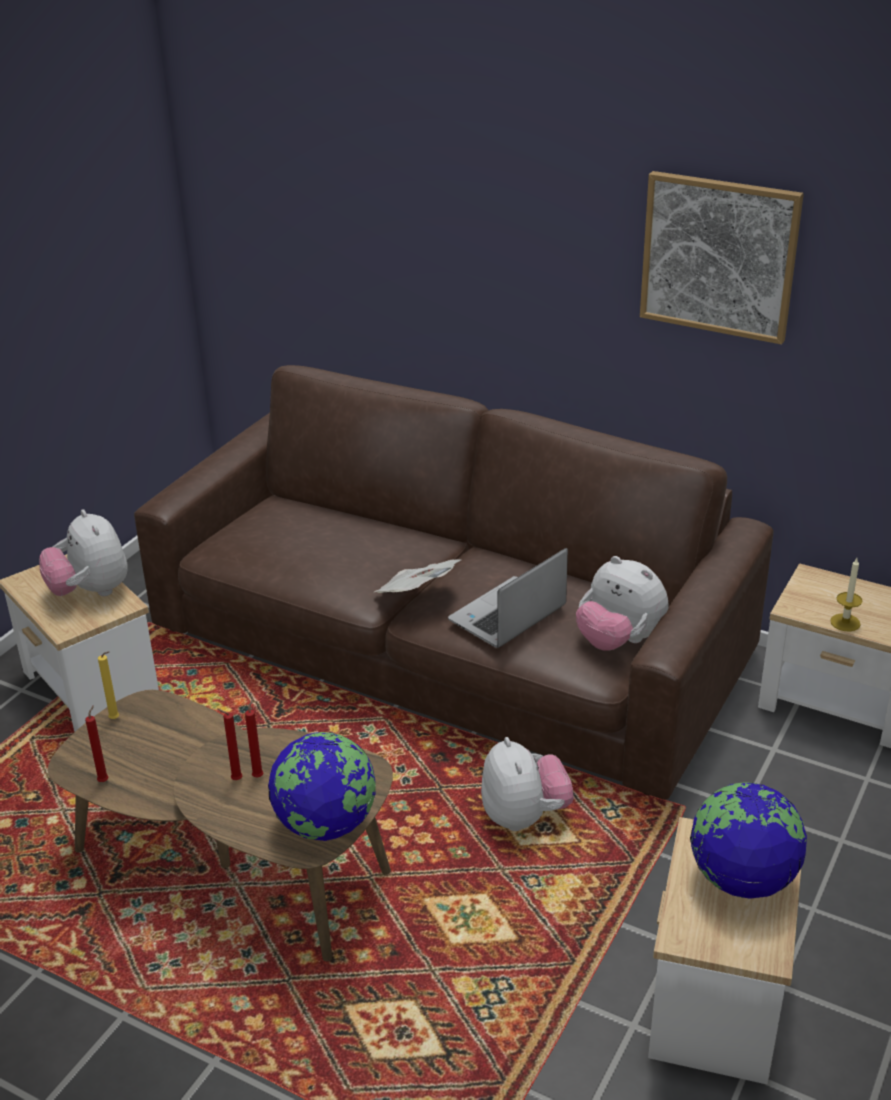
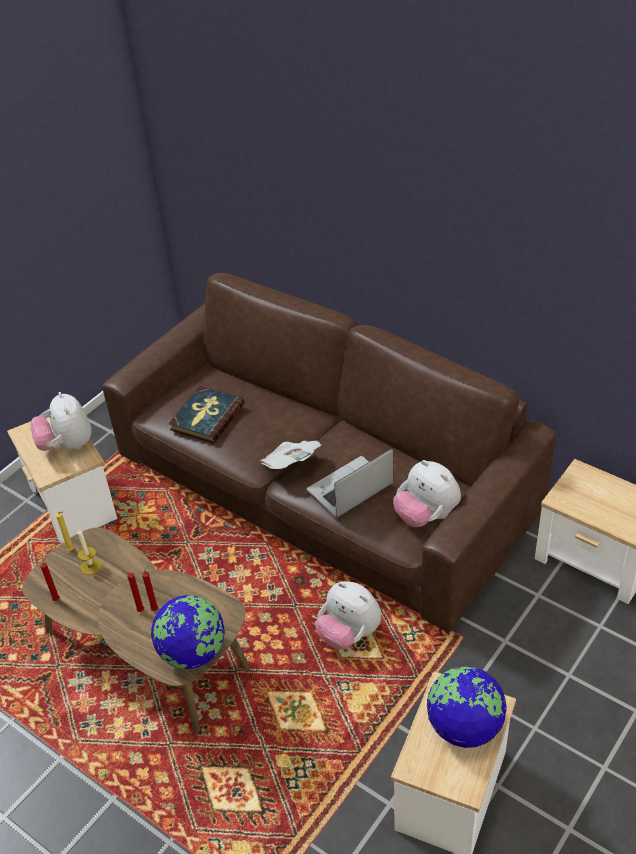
camera: 10 degrees right, 10 degrees up
plush toy [481,737,574,831] -> plush toy turned 135 degrees clockwise [315,581,381,650]
picture [640,171,804,344] -> none
candle [830,558,863,632] -> candle moved to [77,529,102,575]
none -> book [169,386,244,443]

